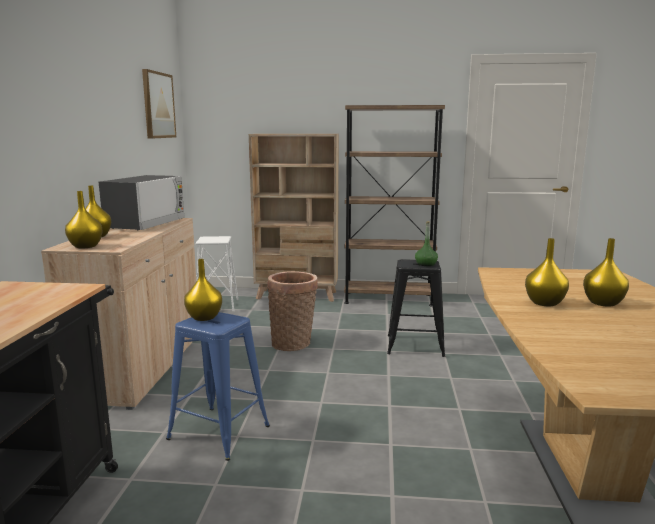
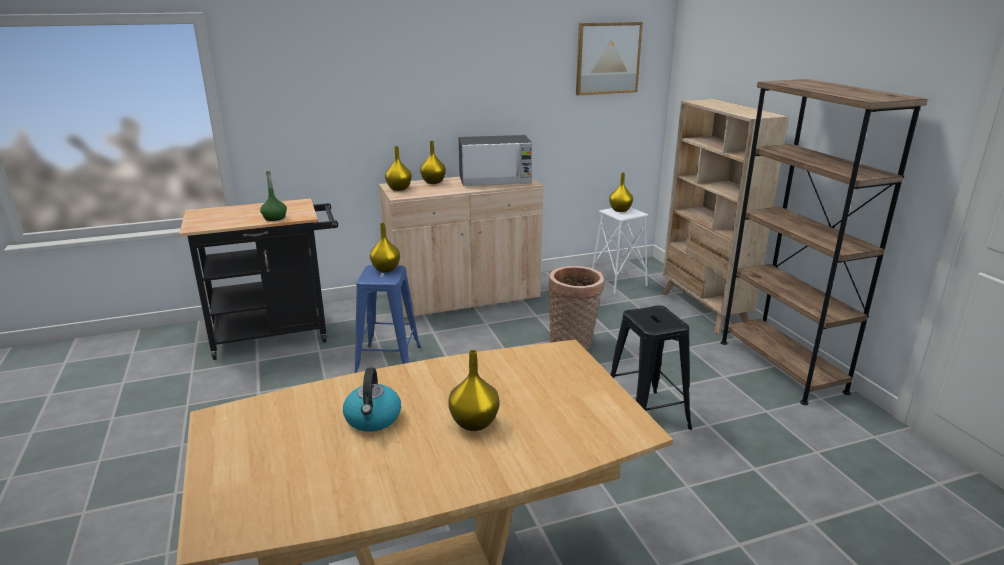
camera: 65 degrees right, 10 degrees up
green bottle [415,221,438,266] -> green bottle moved to [260,171,287,221]
yellow vase [525,238,569,306] -> yellow vase moved to [609,172,633,212]
none -> kettle [343,368,401,432]

